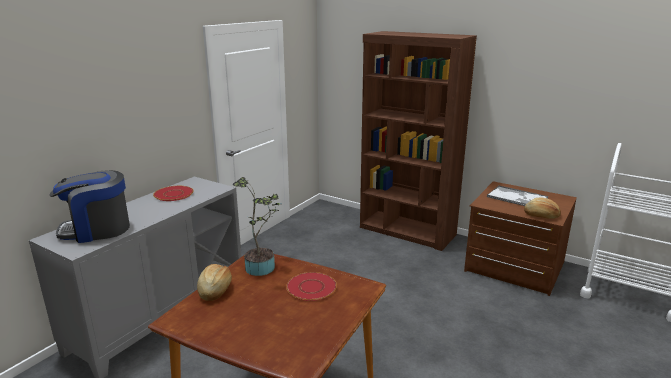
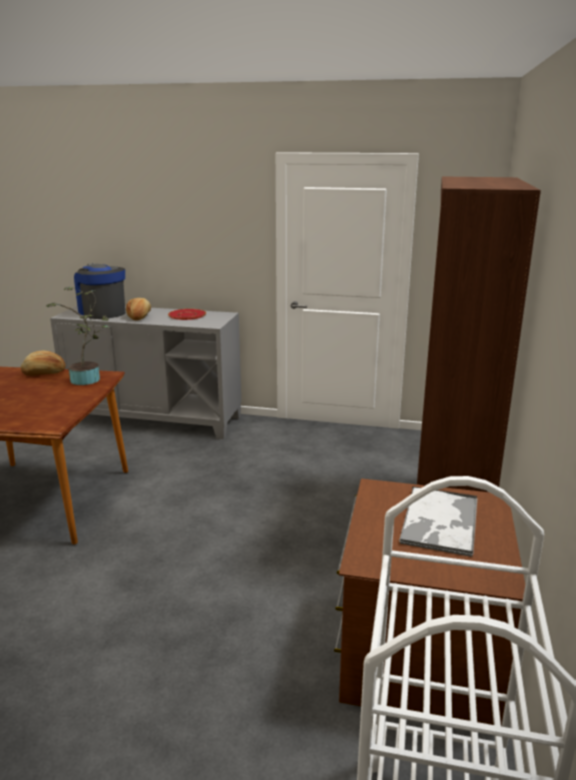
camera: 70 degrees right, 0 degrees up
red plate [286,272,337,301] -> none
bread [524,198,561,219] -> bread moved to [126,298,151,321]

